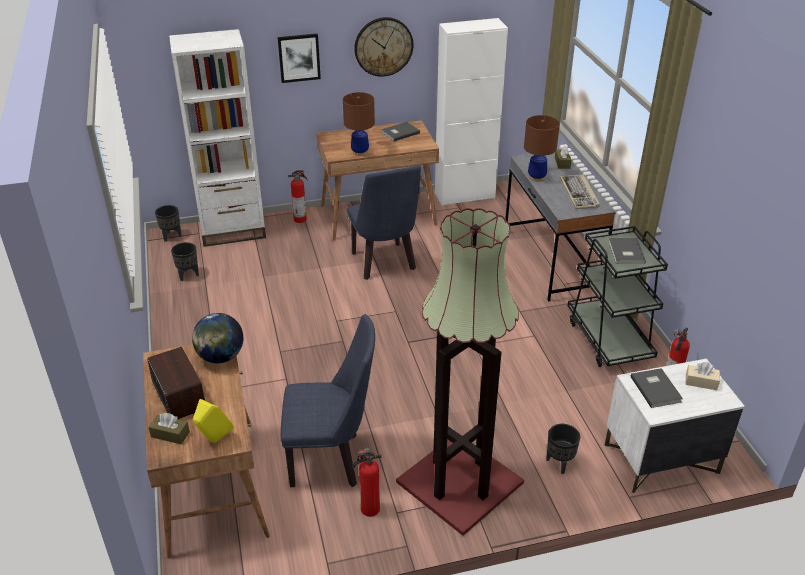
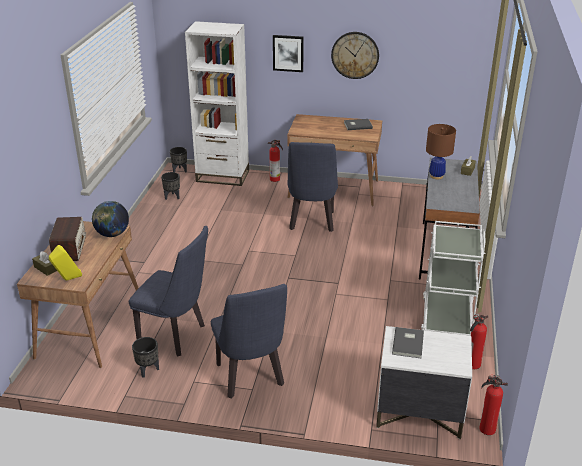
camera: 25 degrees right, 5 degrees down
brown table lamp [343,92,375,156] -> none
fire extinguisher [353,448,382,517] -> fire extinguisher moved to [479,375,508,435]
floor lamp [396,208,524,536] -> blue chair [211,284,287,399]
white cabinet [435,18,508,206] -> none
black planter [546,424,580,474] -> black planter moved to [132,337,159,378]
keyboard [560,174,600,209] -> none
black cart [567,226,668,367] -> white cart [421,221,486,336]
grey book [609,238,646,264] -> none
beige tissue box [686,362,720,390] -> none

